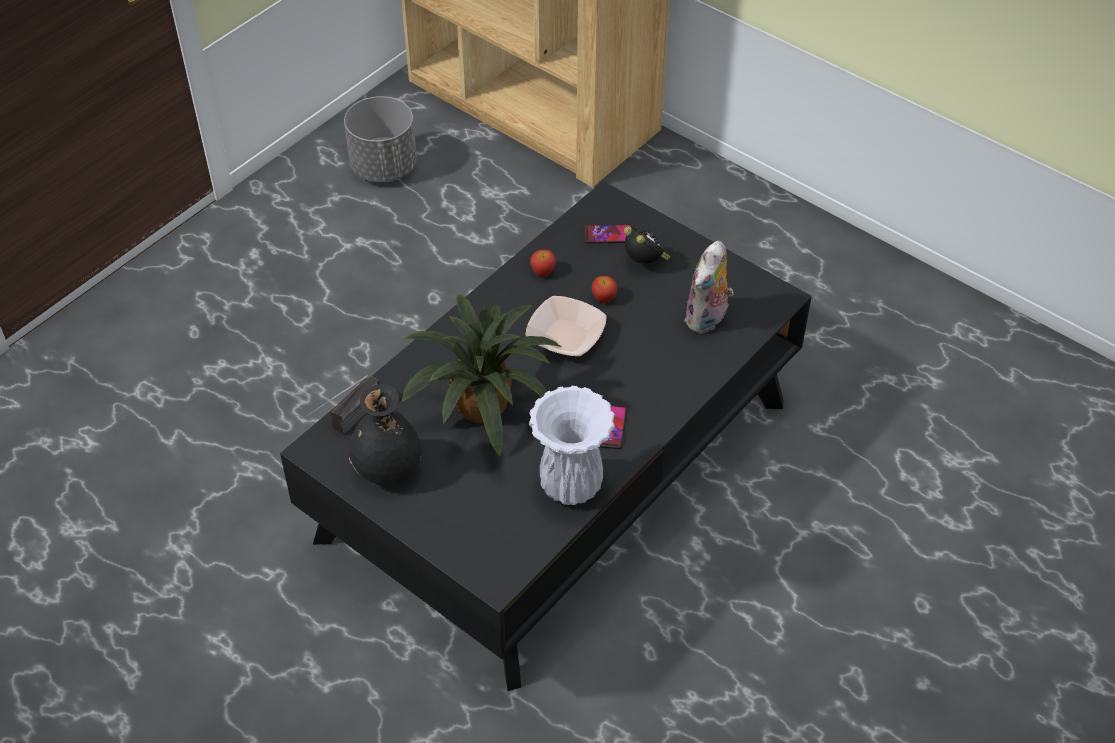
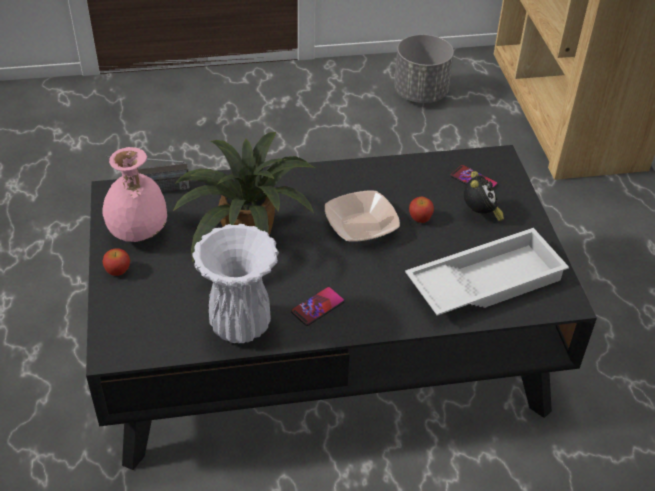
camera: 40 degrees right, 5 degrees down
black vase [349,384,422,485] -> pink vase [102,147,167,242]
apple [530,249,556,277] -> apple moved to [103,248,130,276]
plush toy [684,241,734,334] -> white tray [405,228,569,315]

